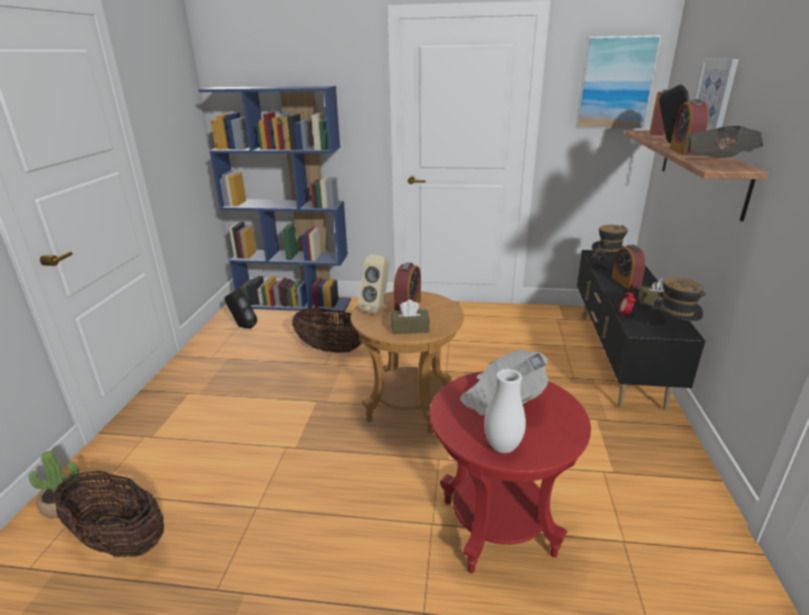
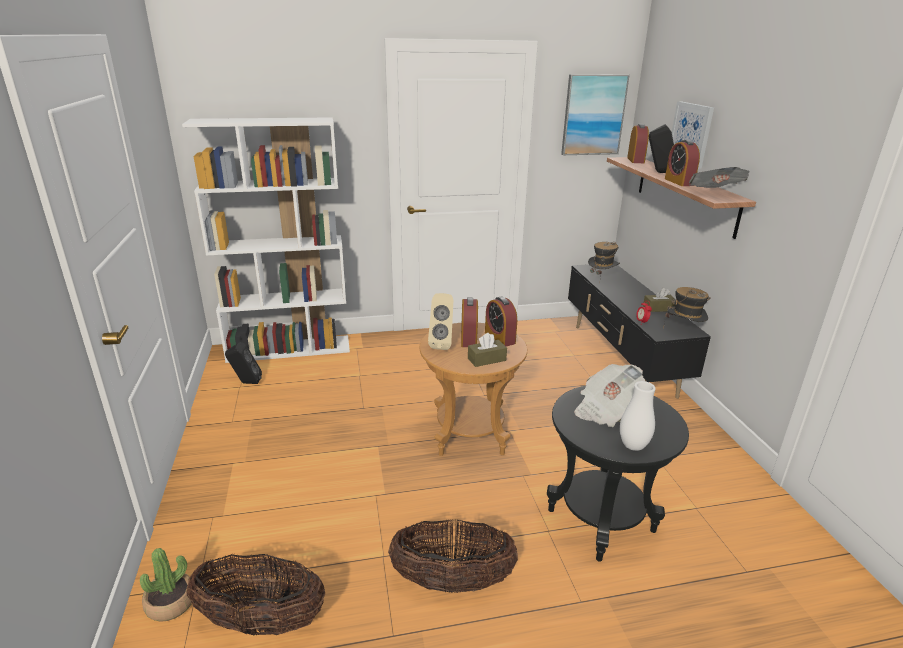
camera: 20 degrees left, 0 degrees up
blue bookcase [198,86,351,313] -> white bookcase [182,117,350,363]
basket [292,308,362,353] -> basket moved to [388,520,518,593]
red side table [430,371,591,573] -> black side table [547,386,689,562]
alarm clock [612,245,646,290] -> alarm clock moved to [485,297,517,347]

